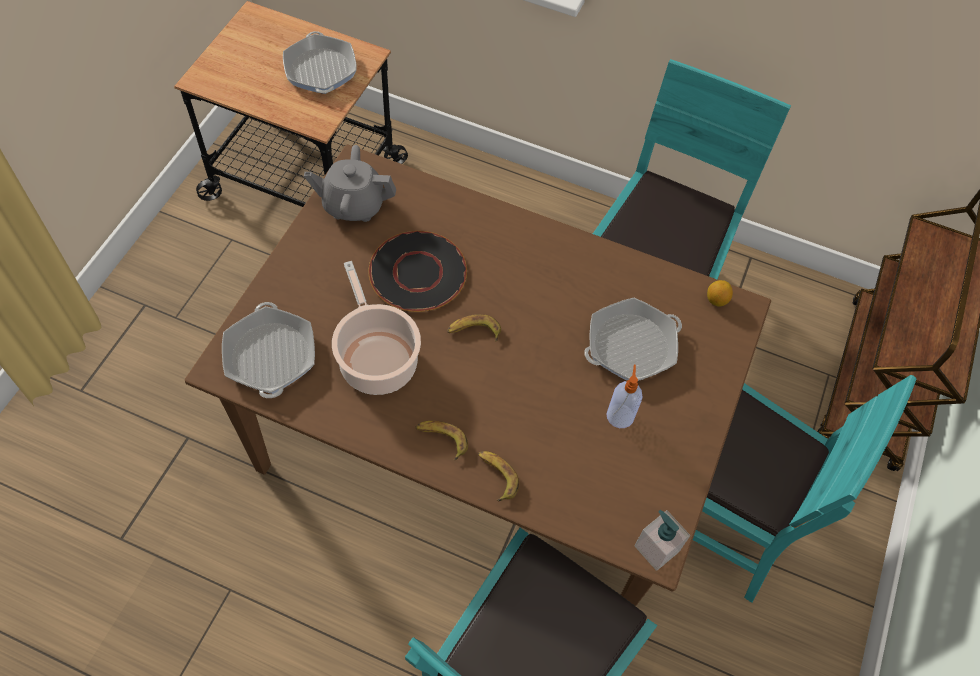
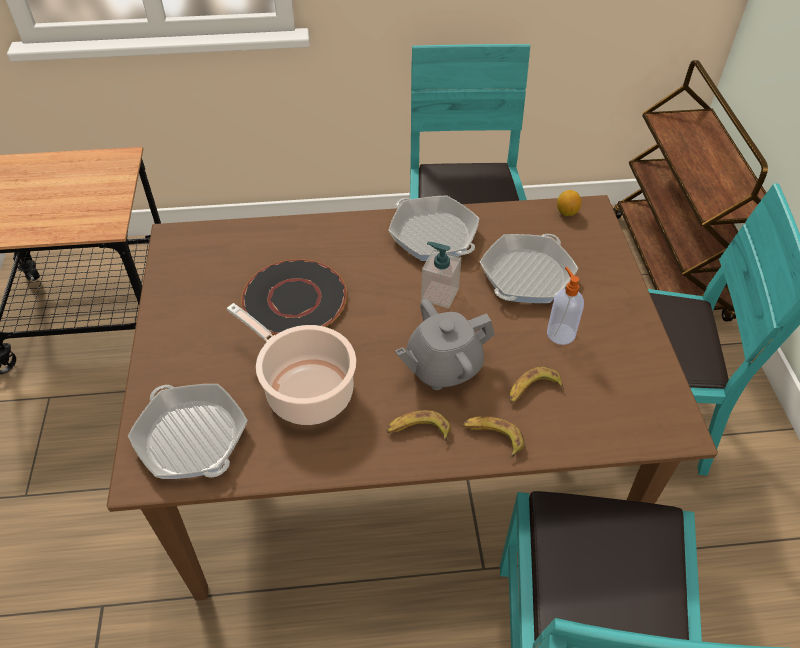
camera: 25 degrees left, 10 degrees down
frying pan [283,31,357,94] -> frying pan moved to [388,196,479,261]
grey teapot [304,145,396,222] -> grey teapot moved to [395,299,495,390]
banana [447,314,501,342] -> banana moved to [509,367,564,403]
soap dispenser [634,510,690,571] -> soap dispenser moved to [421,242,461,308]

